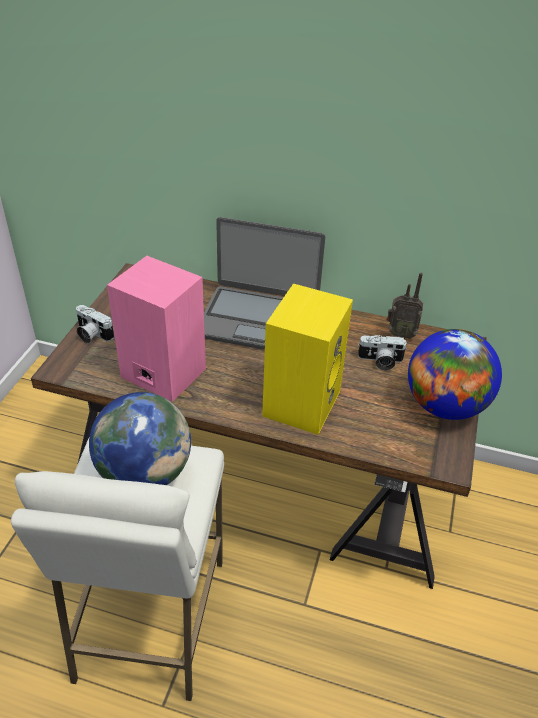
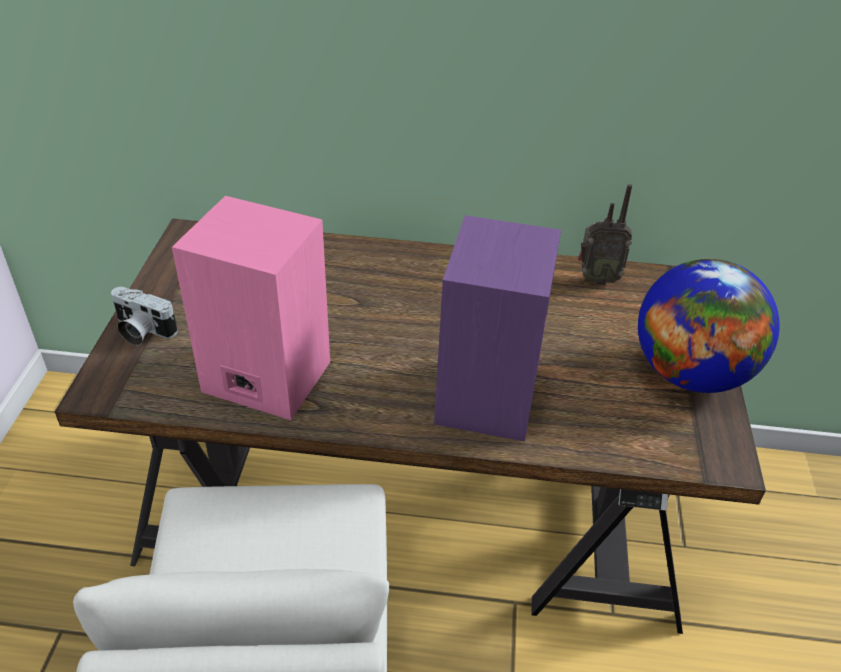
camera: 10 degrees left, 0 degrees up
globe [89,392,191,485] -> none
laptop [204,217,325,350] -> none
yellow speaker [262,283,353,435] -> purple speaker [434,215,561,441]
camera [358,335,407,371] -> none

